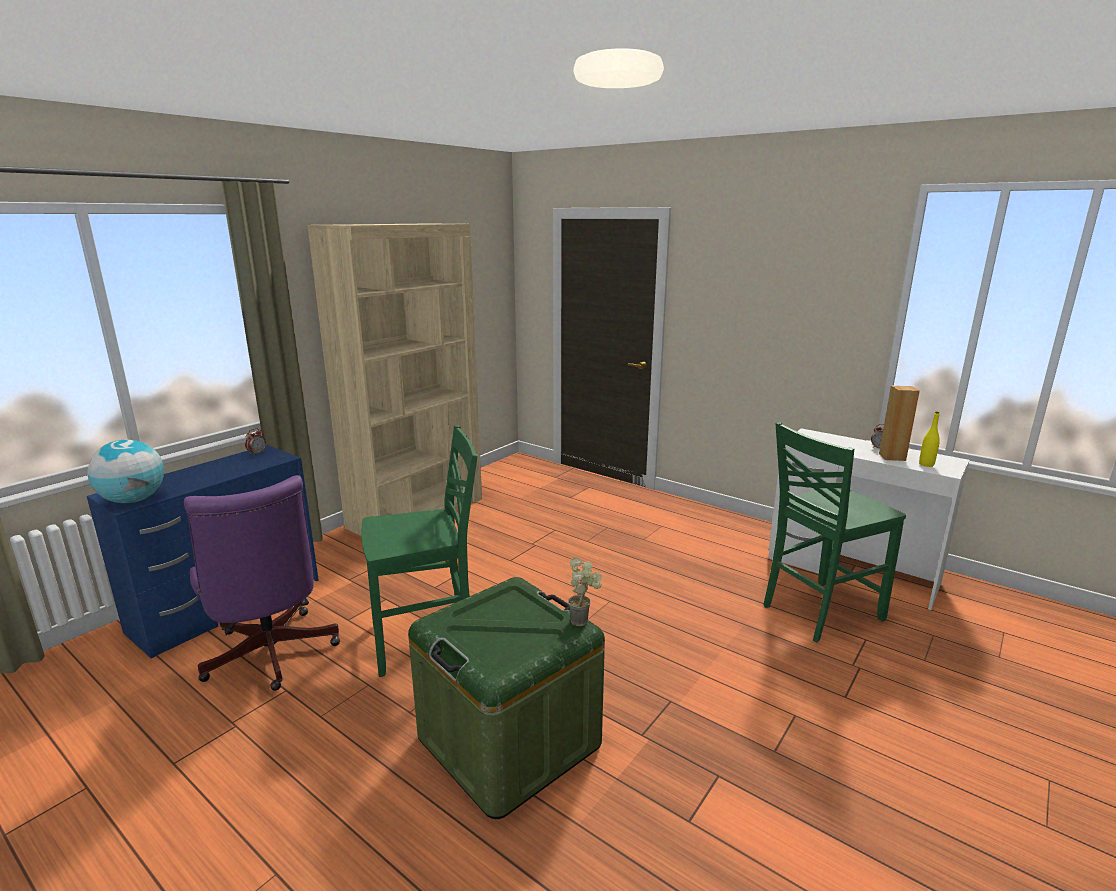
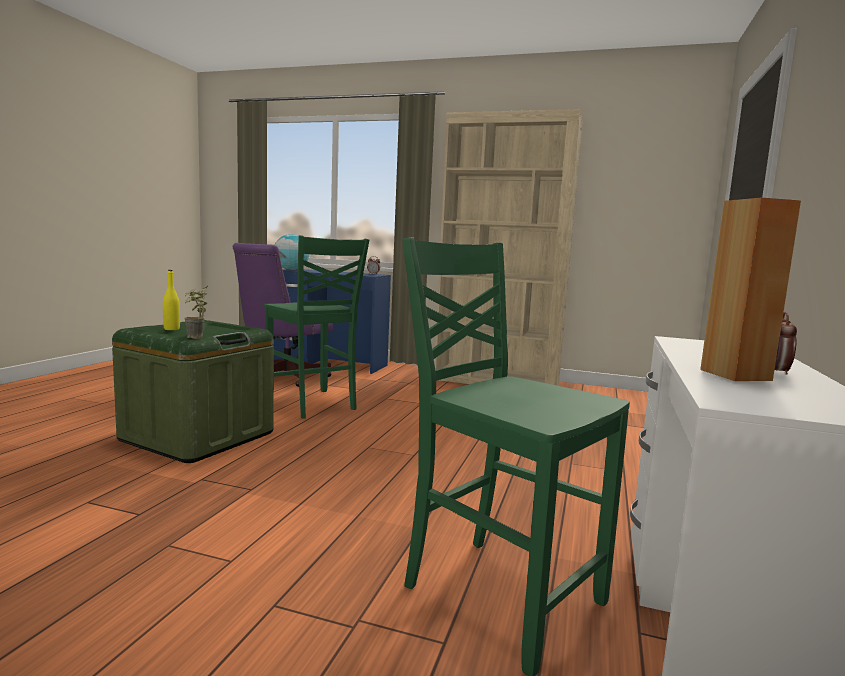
camera: 70 degrees right, 10 degrees down
yellow bottle [919,412,940,467] -> yellow bottle moved to [163,270,180,330]

